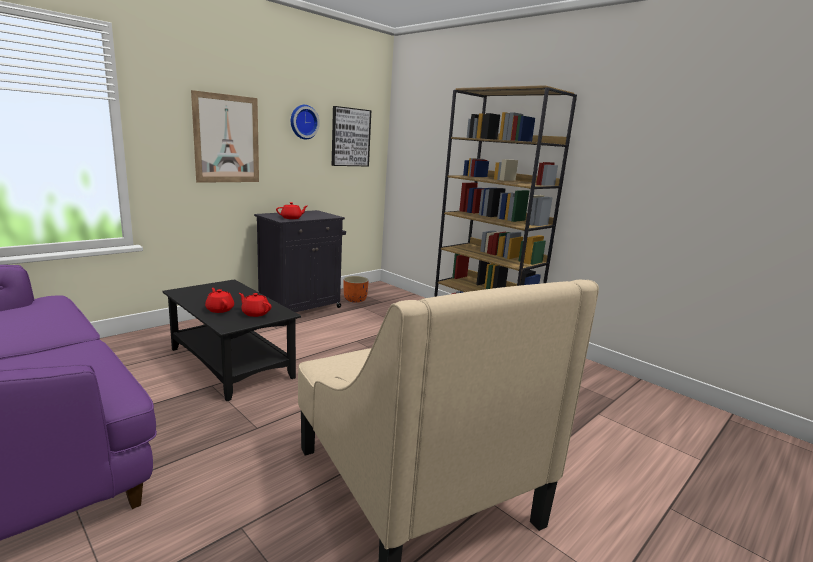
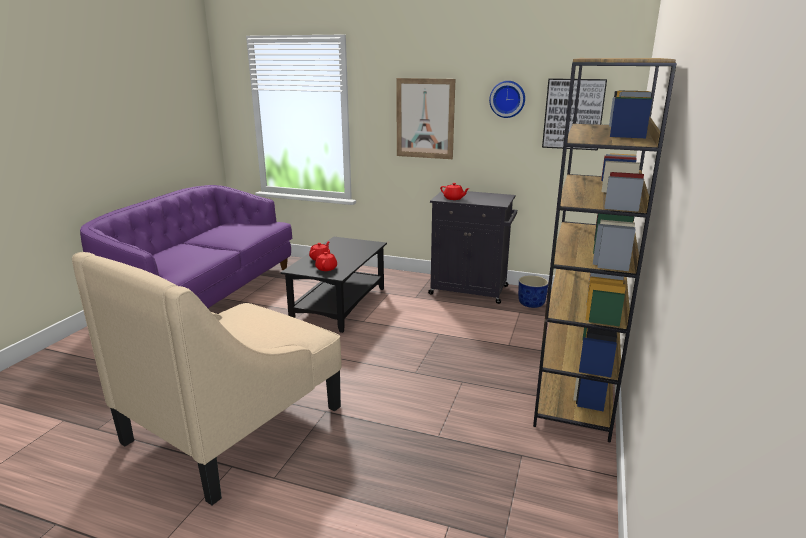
camera: 65 degrees right, 5 degrees up
orange planter [344,276,369,303] -> blue planter [518,275,549,308]

